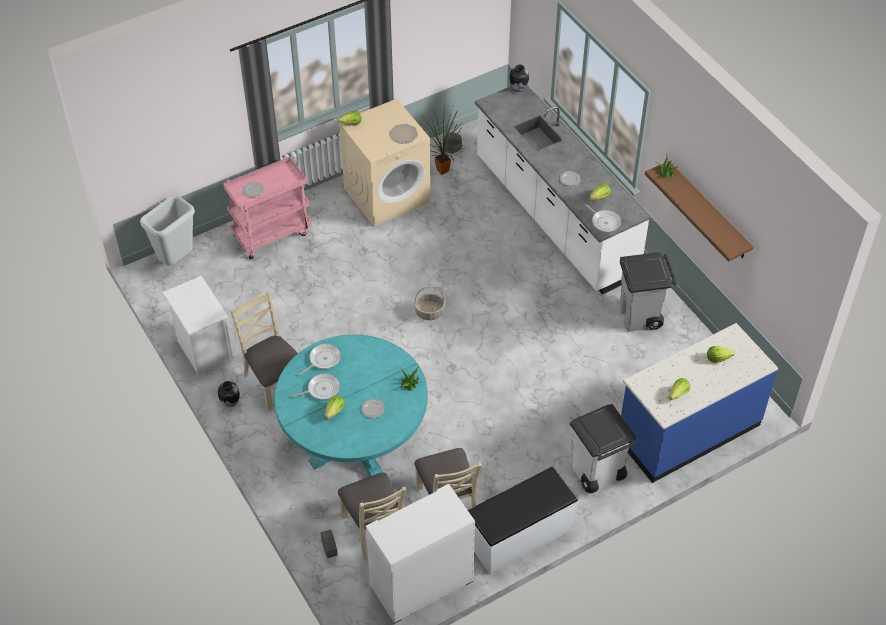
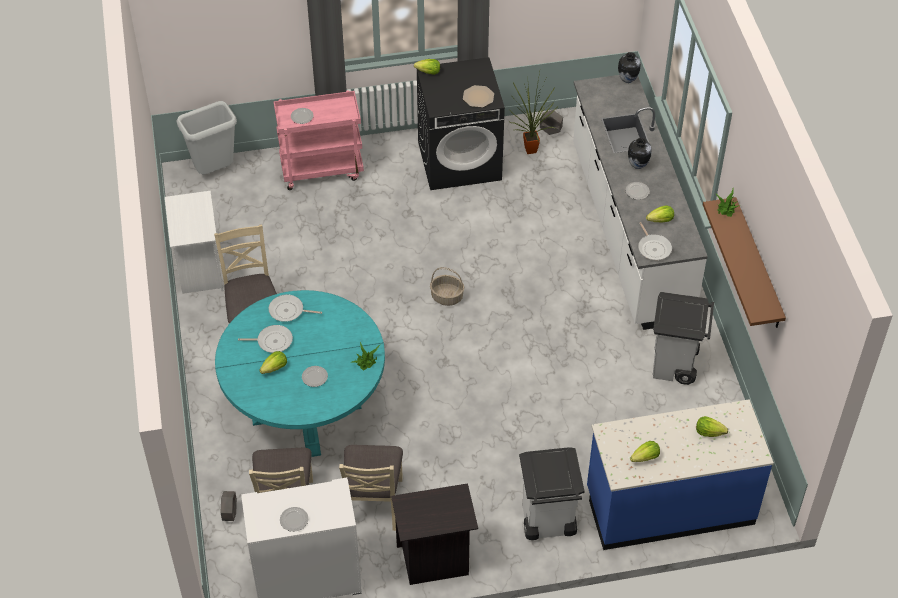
camera: 20 degrees right, 0 degrees up
vase [218,381,240,407] -> vase moved to [628,138,652,169]
frying pan [299,344,341,375] -> frying pan turned 150 degrees counterclockwise [269,295,322,322]
beige washing machine [339,99,430,227] -> black washing machine [417,57,505,190]
white bench [468,467,578,574] -> black nightstand [391,483,478,585]
none -> plate [280,507,308,532]

